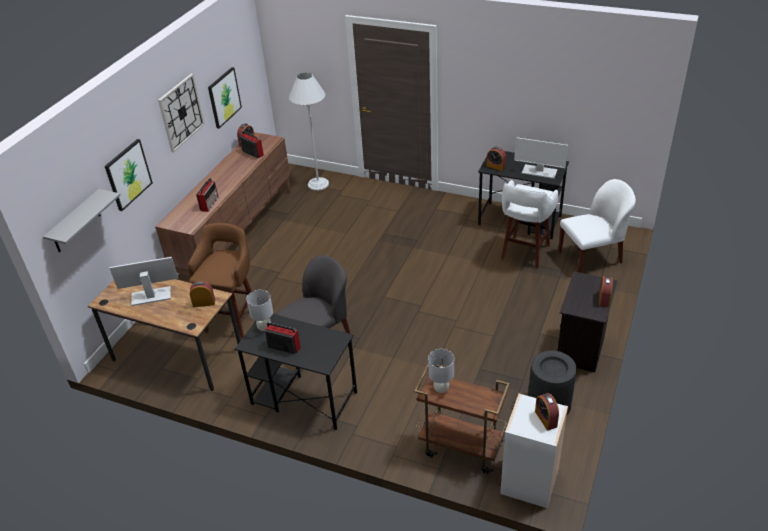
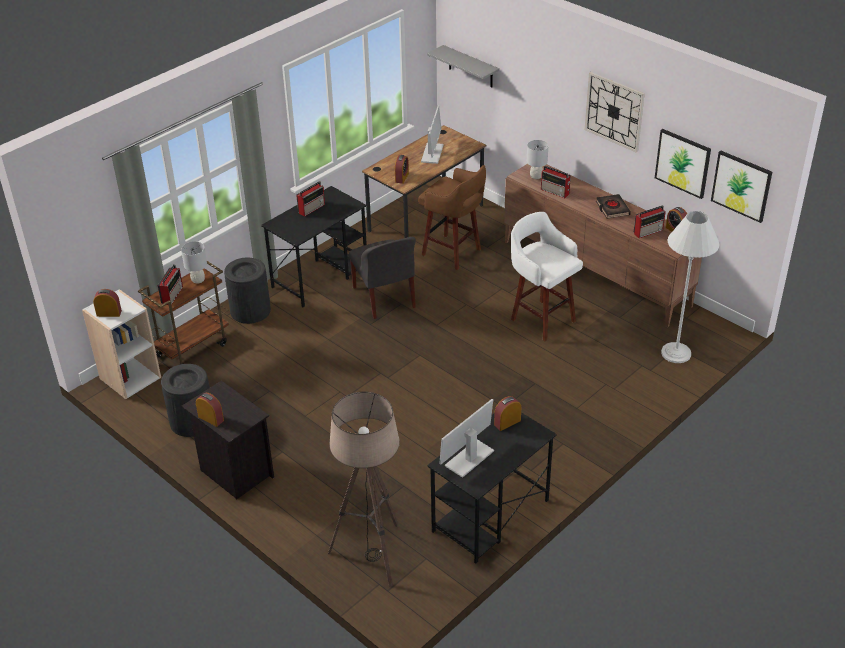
camera: 110 degrees right, 0 degrees up
picture [105,139,153,211] -> picture moved to [711,151,772,223]
grey table lamp [246,290,273,331] -> grey table lamp moved to [527,140,548,179]
white stool [501,180,558,269] -> white stool moved to [511,212,583,342]
white chair [558,179,636,273] -> floor lamp [328,392,400,587]
none -> radio [158,264,183,305]
none -> black trash can [224,258,271,324]
none -> black book [596,194,631,219]

